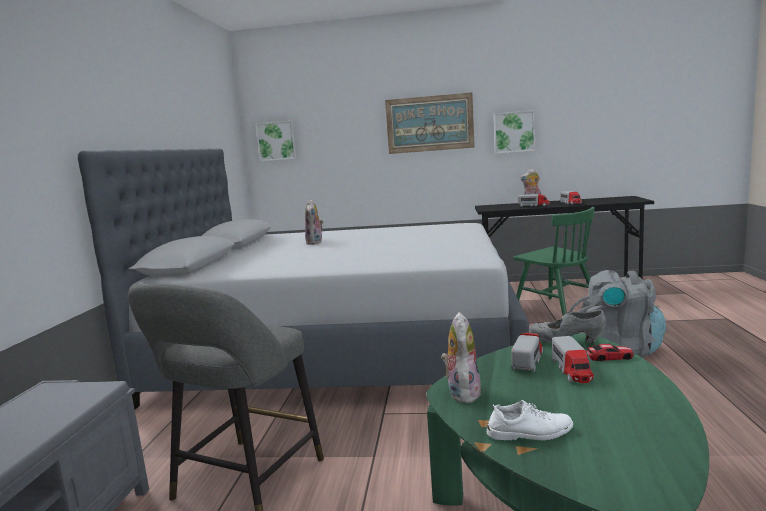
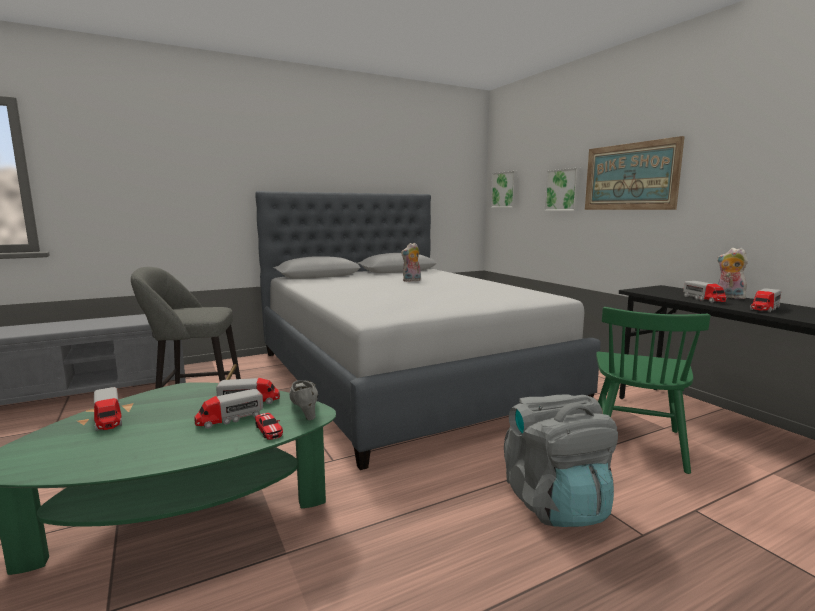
camera: 55 degrees right, 0 degrees up
plush toy [441,312,481,403] -> none
white shoe [487,400,573,440] -> toy truck [94,387,122,431]
picture [494,110,535,154] -> picture moved to [545,168,581,211]

